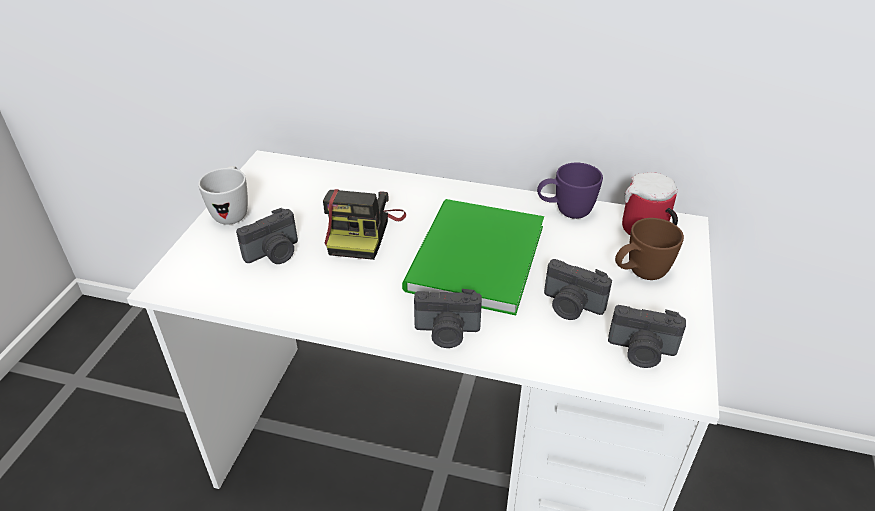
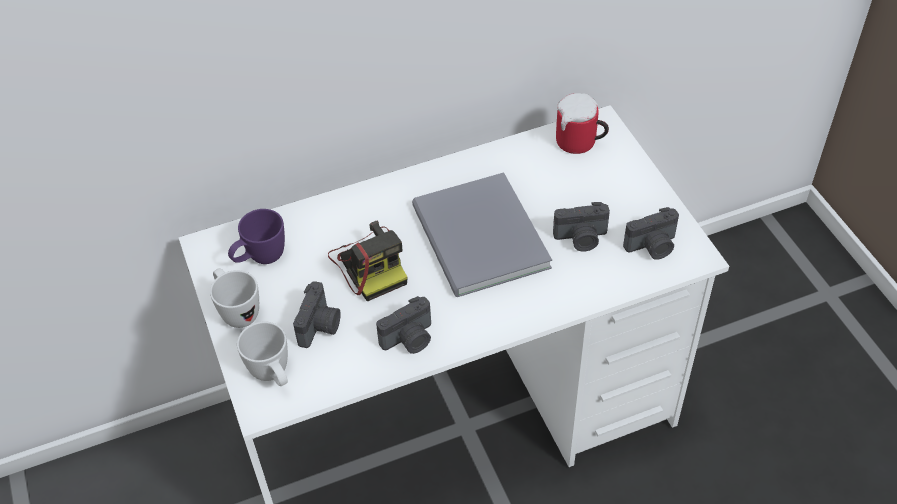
camera: 35 degrees left, 10 degrees up
green book [402,199,544,316] -> grey book [412,172,552,297]
camera [414,289,482,348] -> camera moved to [376,296,431,354]
purple mug [537,163,603,219] -> purple mug moved to [228,209,285,264]
brown mug [615,218,684,280] -> none
none -> white mug [237,322,288,386]

